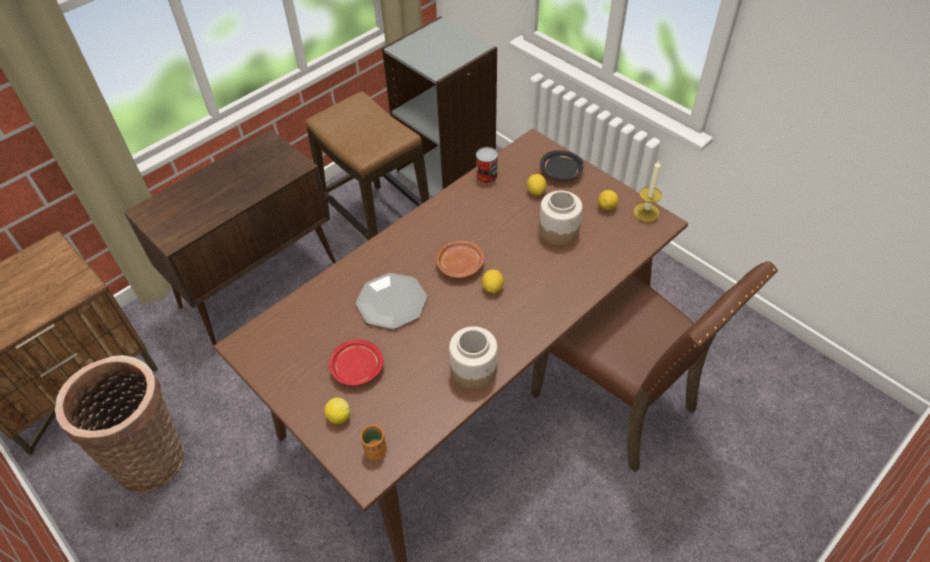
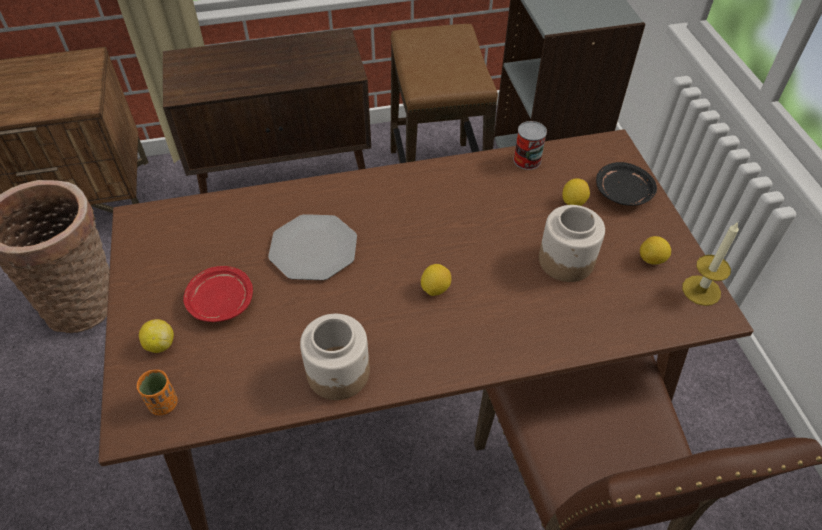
camera: 30 degrees right, 0 degrees up
brown plate [436,240,484,278] -> none

